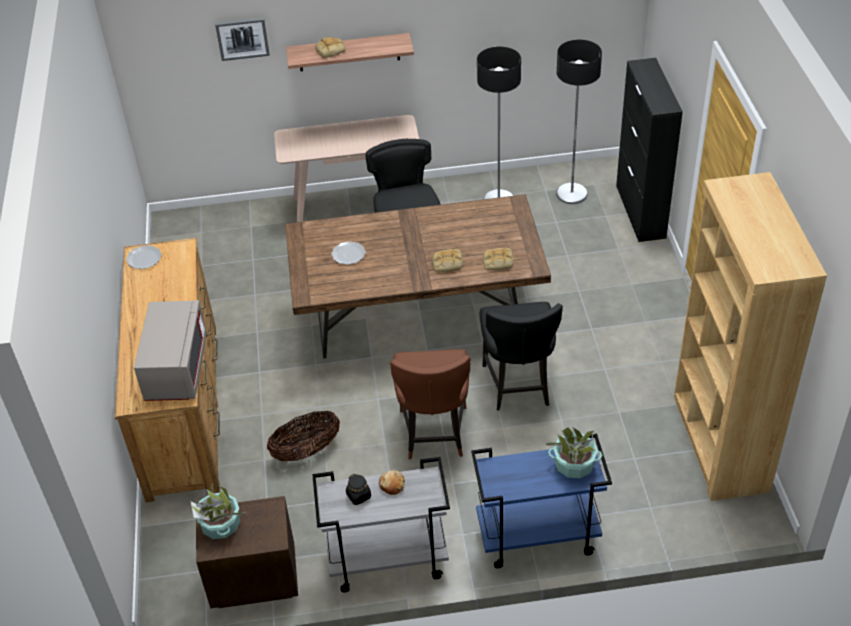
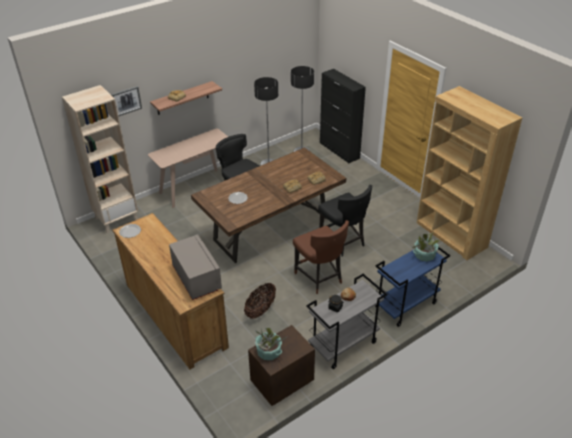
camera: 30 degrees left, 5 degrees down
none -> beige bookcase [62,85,138,233]

